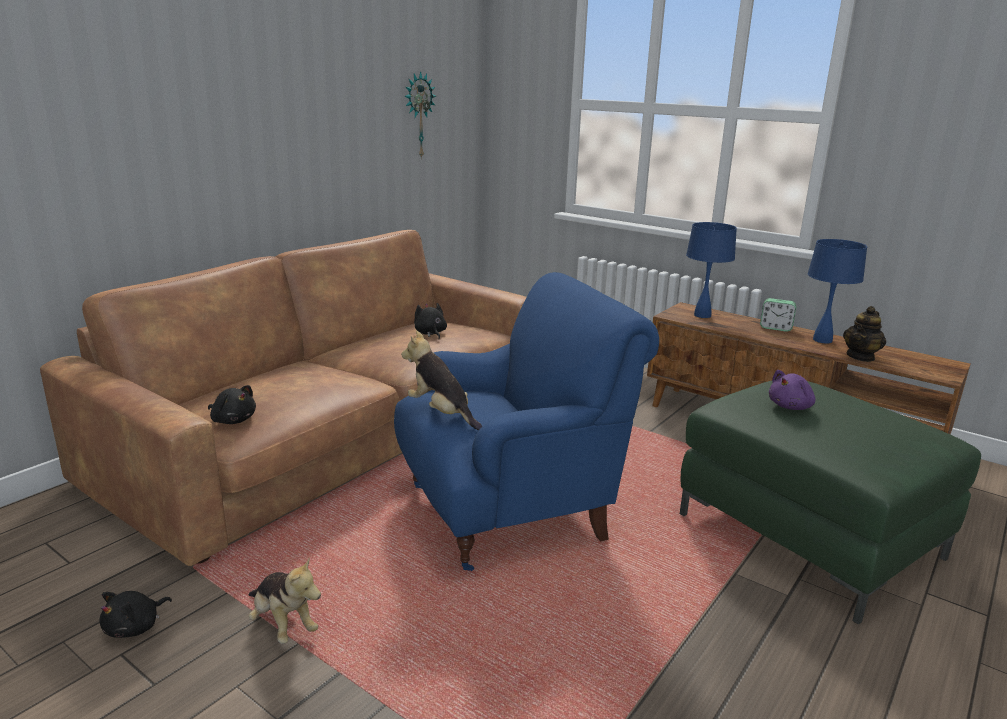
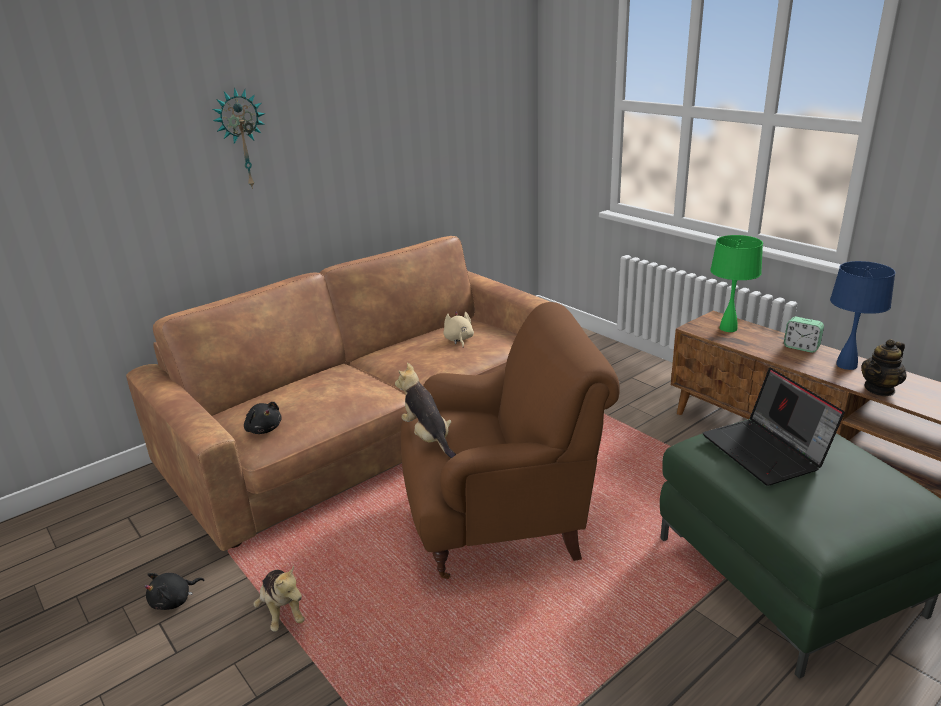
camera: 15 degrees right, 5 degrees up
blue armchair [394,272,659,571] -> brown armchair [400,302,620,579]
wall clock [404,71,436,159] -> wall clock moved to [213,87,265,189]
black plush toy [414,303,447,339] -> beige plush toy [443,312,474,348]
blue table lamp [686,222,737,318] -> green table lamp [710,235,763,332]
purple plush toy [769,370,816,410] -> laptop [703,367,845,486]

